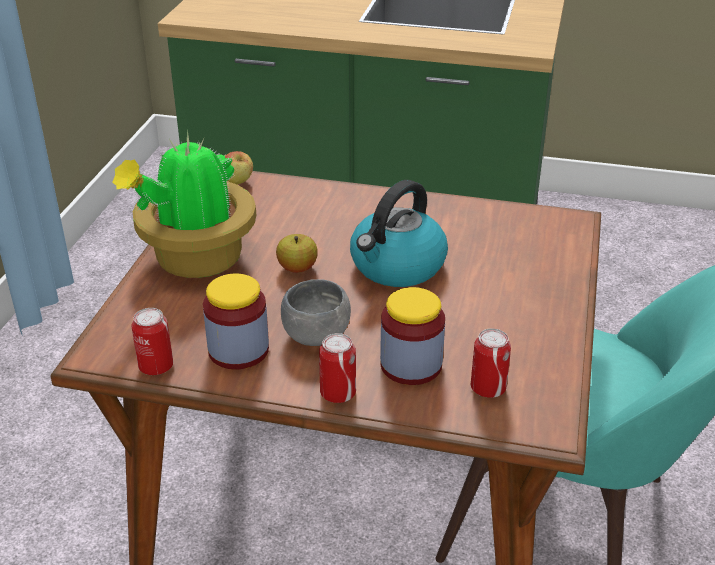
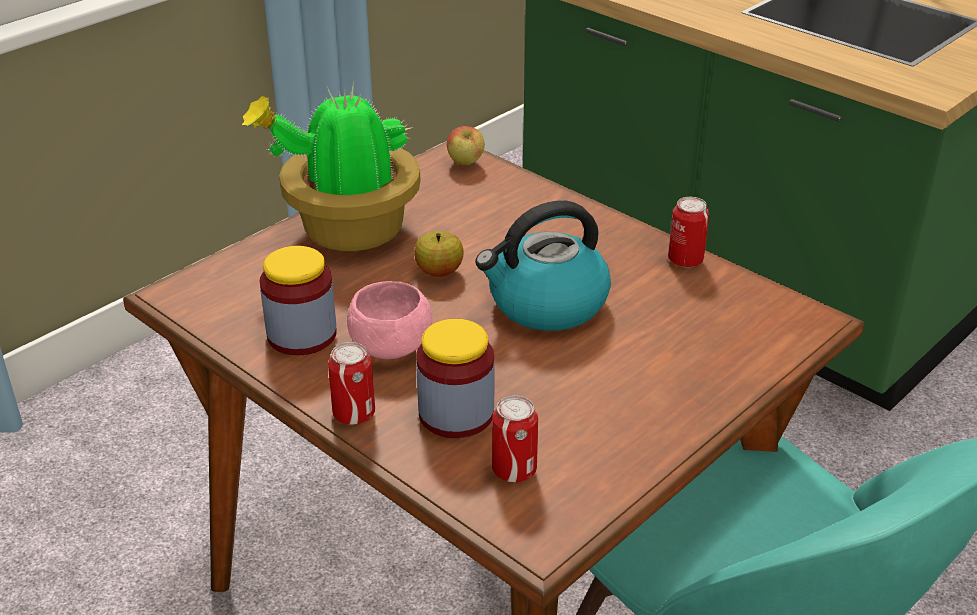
camera: 30 degrees right, 0 degrees up
can [131,308,173,375] -> can moved to [668,197,709,268]
grey bowl [281,279,351,346] -> pink bowl [347,281,432,359]

